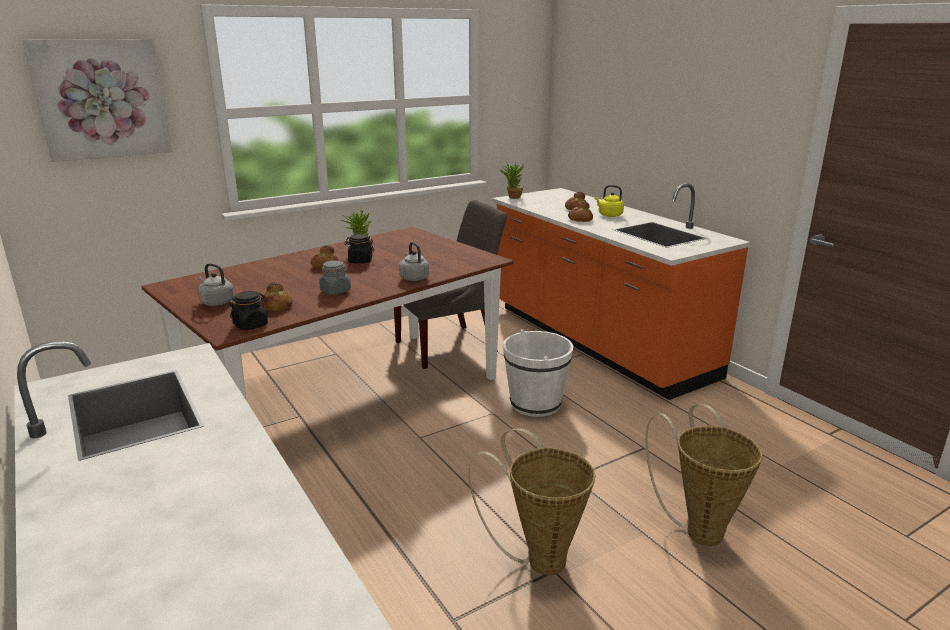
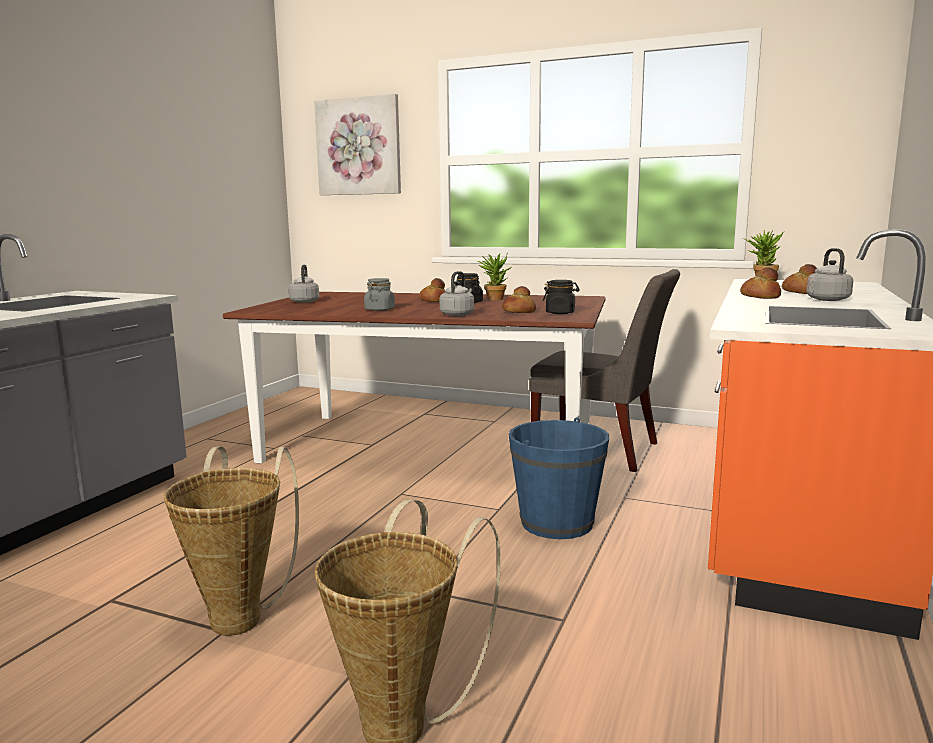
camera: 55 degrees right, 10 degrees down
black jar [230,291,268,330] -> black jar moved to [543,280,580,314]
bread [261,282,292,311] -> bread moved to [502,286,536,313]
white bucket [503,329,573,417] -> blue bucket [508,417,609,539]
yellow kettle [595,185,624,217] -> grey kettle [807,248,853,301]

